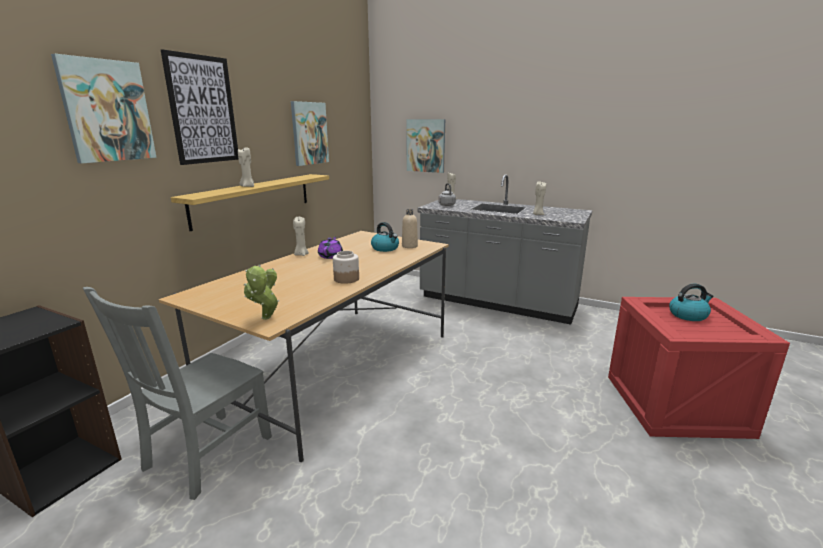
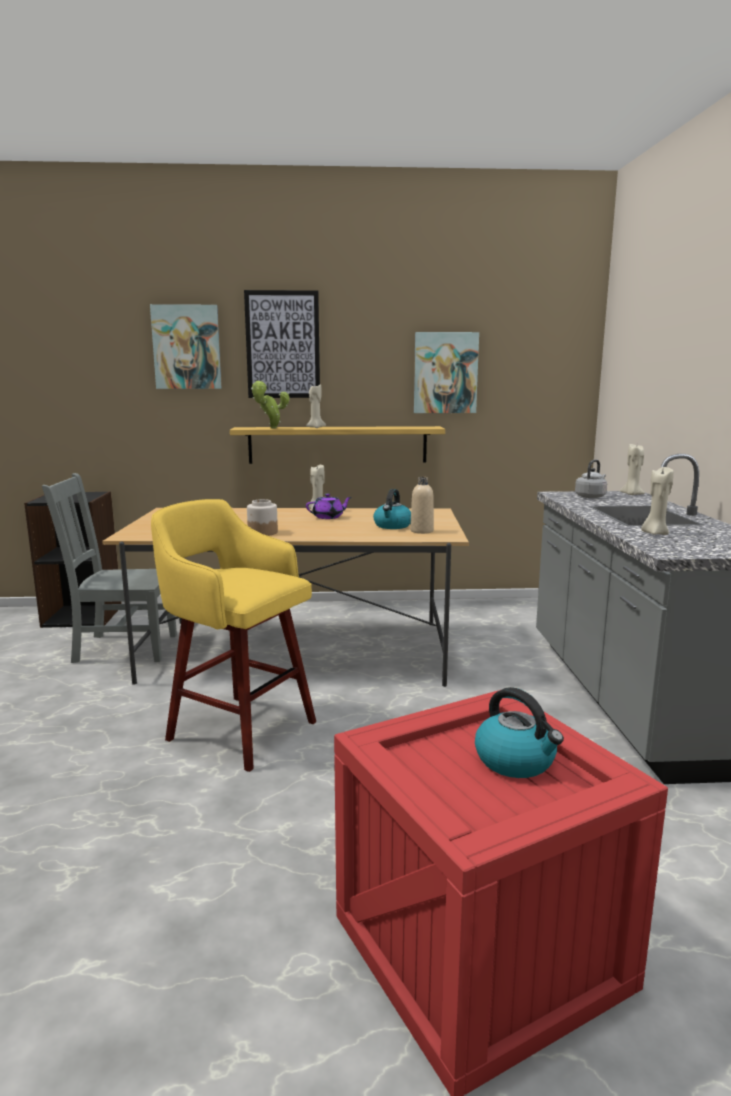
camera: 60 degrees right, 5 degrees down
potted plant [244,265,279,320] -> potted plant moved to [251,380,290,429]
picture [406,119,445,173] -> none
none -> yellow stool [151,499,316,772]

